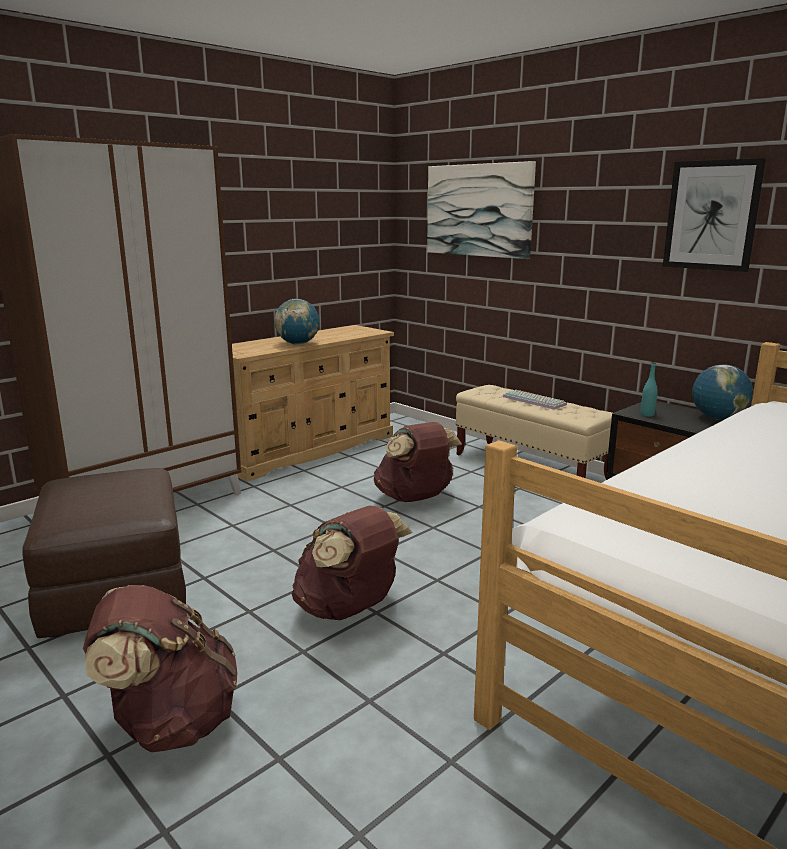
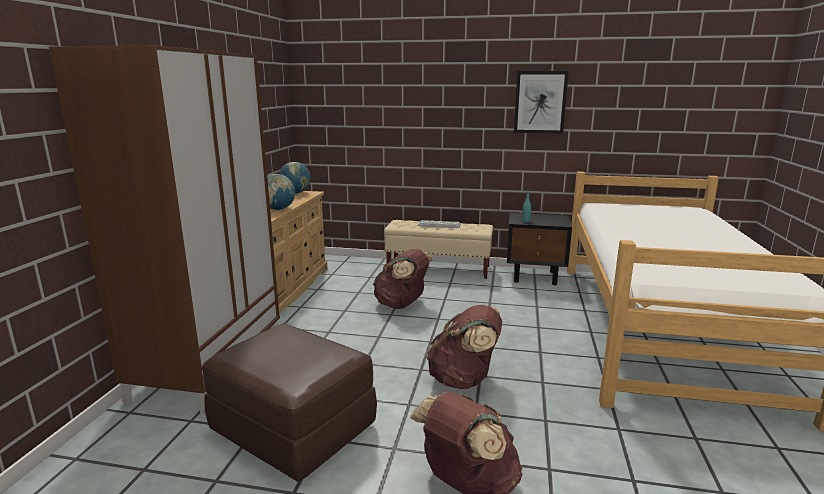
camera: 35 degrees left, 0 degrees up
picture [427,161,536,259] -> none
globe [692,364,753,420] -> globe moved to [279,162,311,194]

